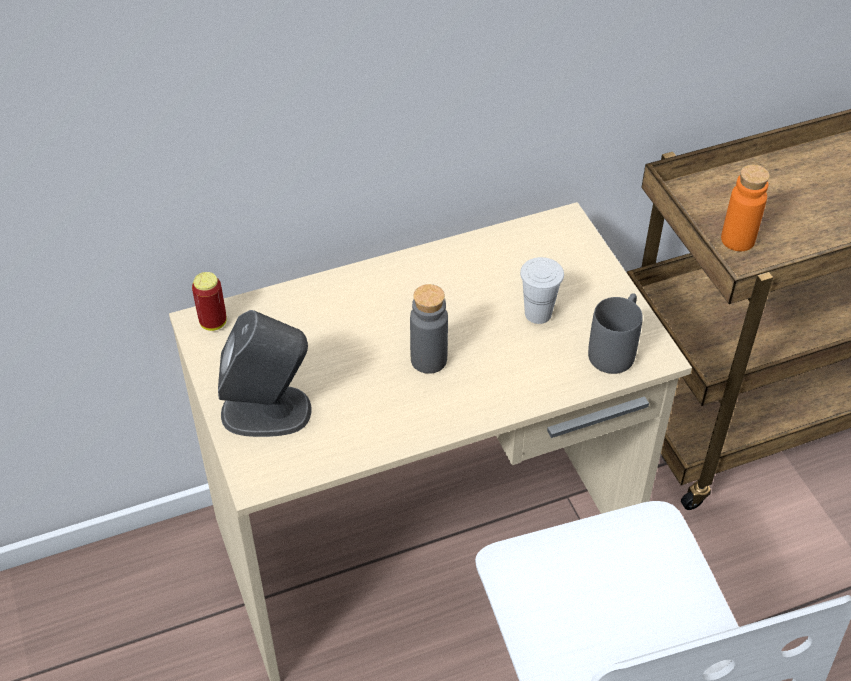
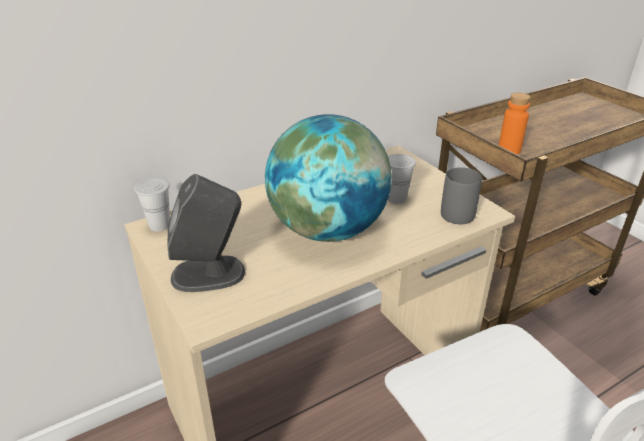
camera: 10 degrees left, 15 degrees down
can [192,272,227,331] -> white cup [134,178,170,232]
grey bottle [410,284,448,374] -> globe [265,114,392,242]

